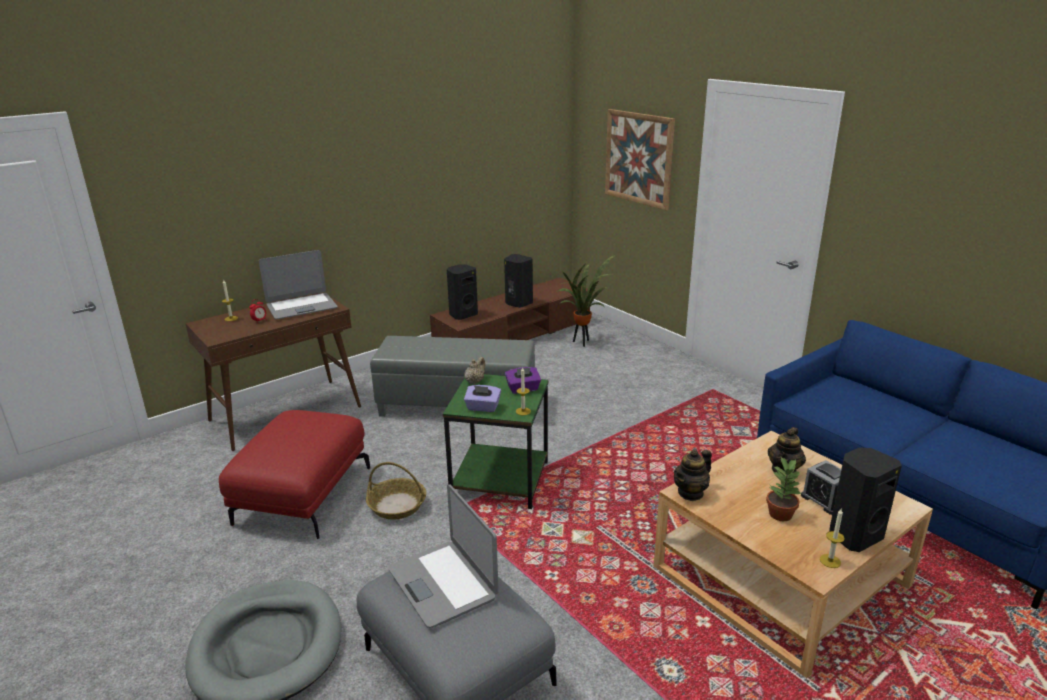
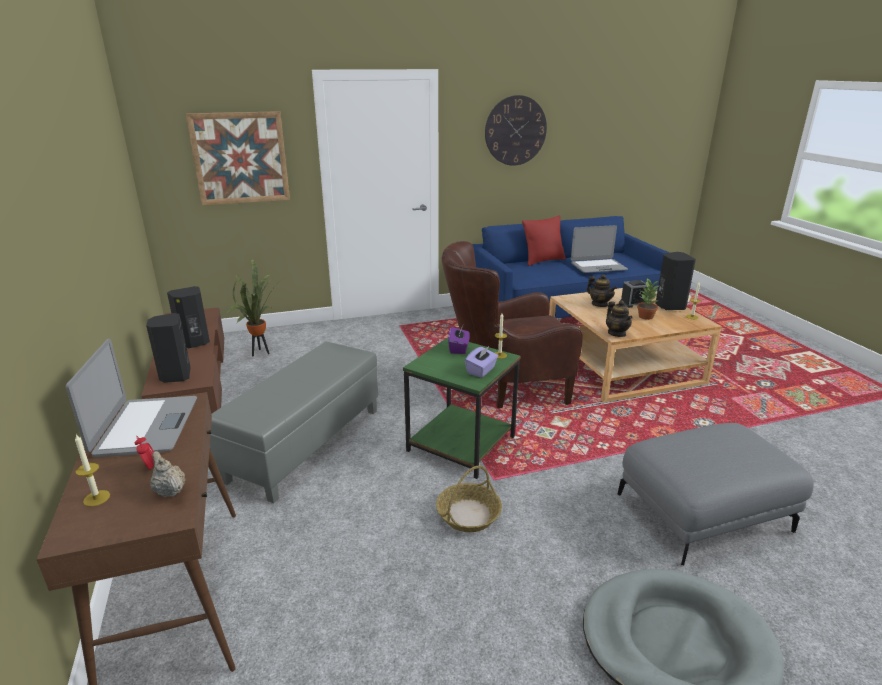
camera: 70 degrees left, 0 degrees up
red ottoman [219,410,370,539] -> none
laptop [388,484,499,628] -> laptop moved to [571,225,628,273]
beige teapot [464,357,485,385] -> beige teapot moved to [150,451,186,497]
none -> brown armchair [442,241,583,408]
none -> wall clock [485,95,547,166]
none -> red pillow [522,215,566,266]

